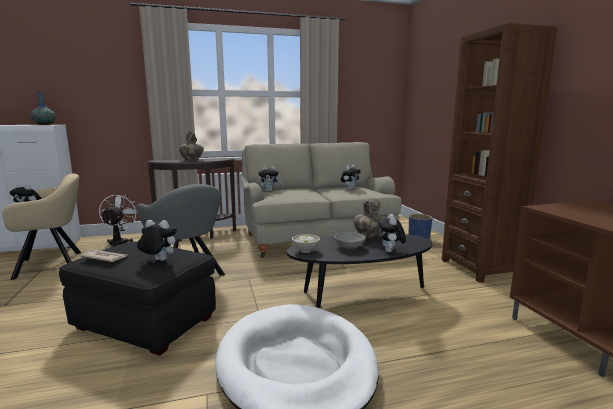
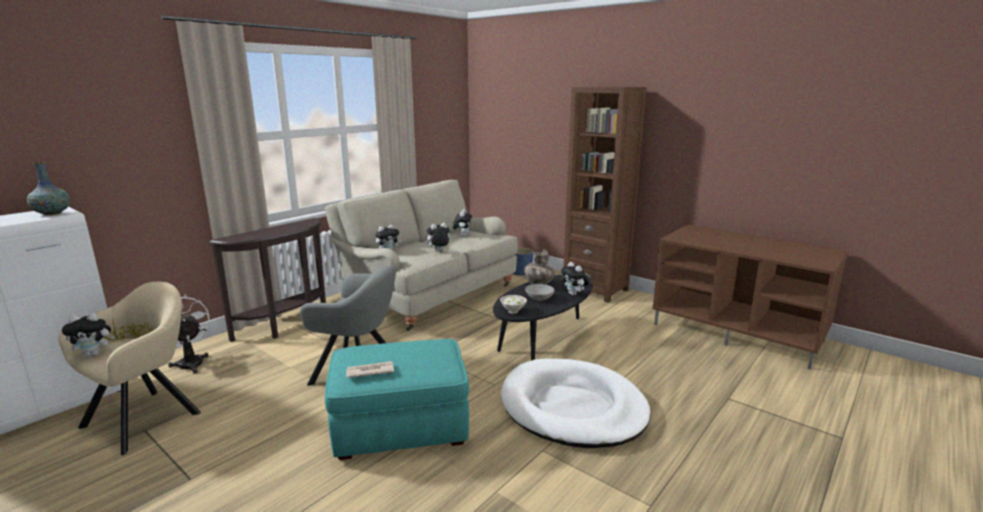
camera: 35 degrees left, 5 degrees up
black ottoman [59,242,215,356] -> turquoise ottoman [325,339,469,460]
plush toy [137,220,177,261] -> plush toy moved to [425,223,450,251]
vase [179,131,204,160] -> none

